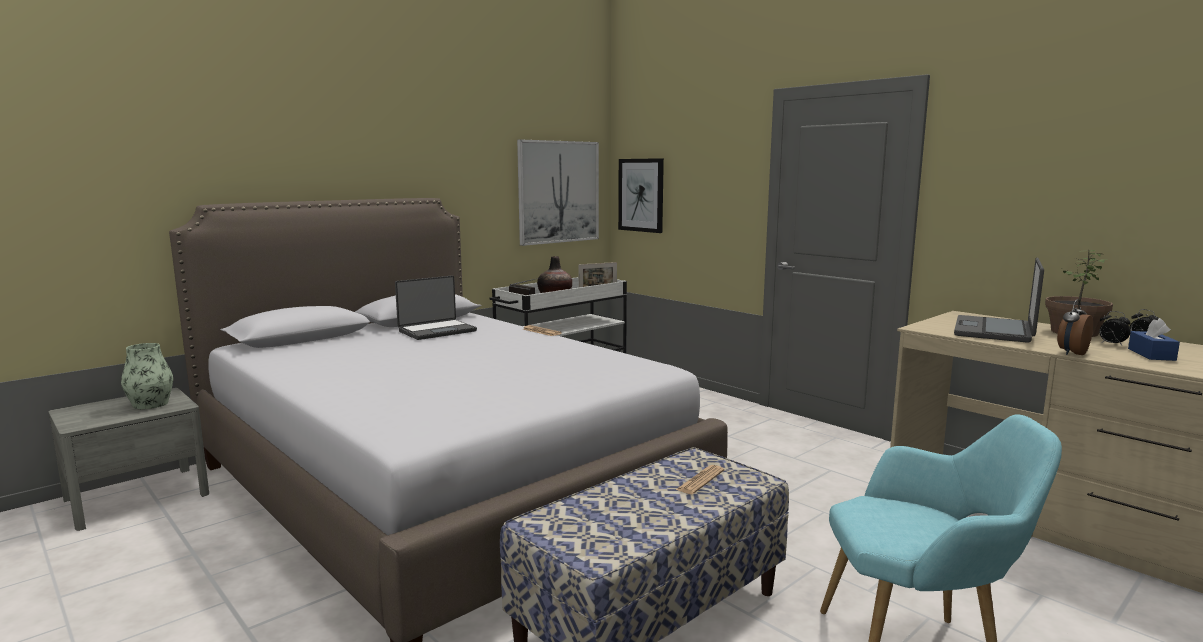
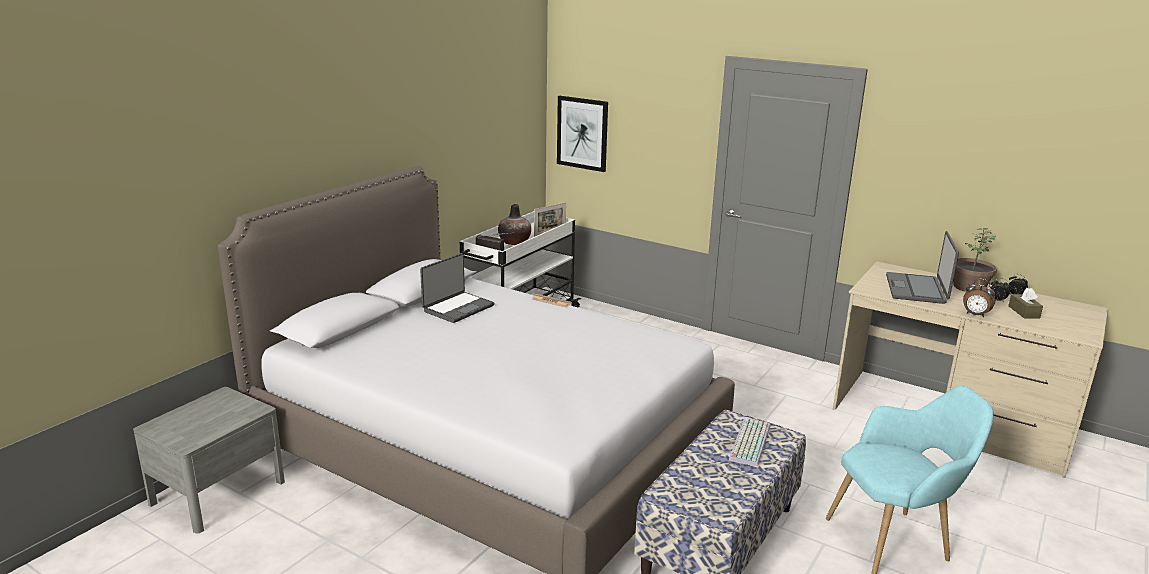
camera: 15 degrees left, 10 degrees up
vase [121,343,173,409] -> none
picture [517,139,599,246] -> none
newspaper [676,465,724,494] -> keyboard [728,418,770,467]
alarm clock [1057,299,1093,355] -> alarm clock turned 90 degrees counterclockwise [963,279,995,317]
blue tissue box [1128,318,1180,361] -> brown tissue box [1008,288,1043,319]

